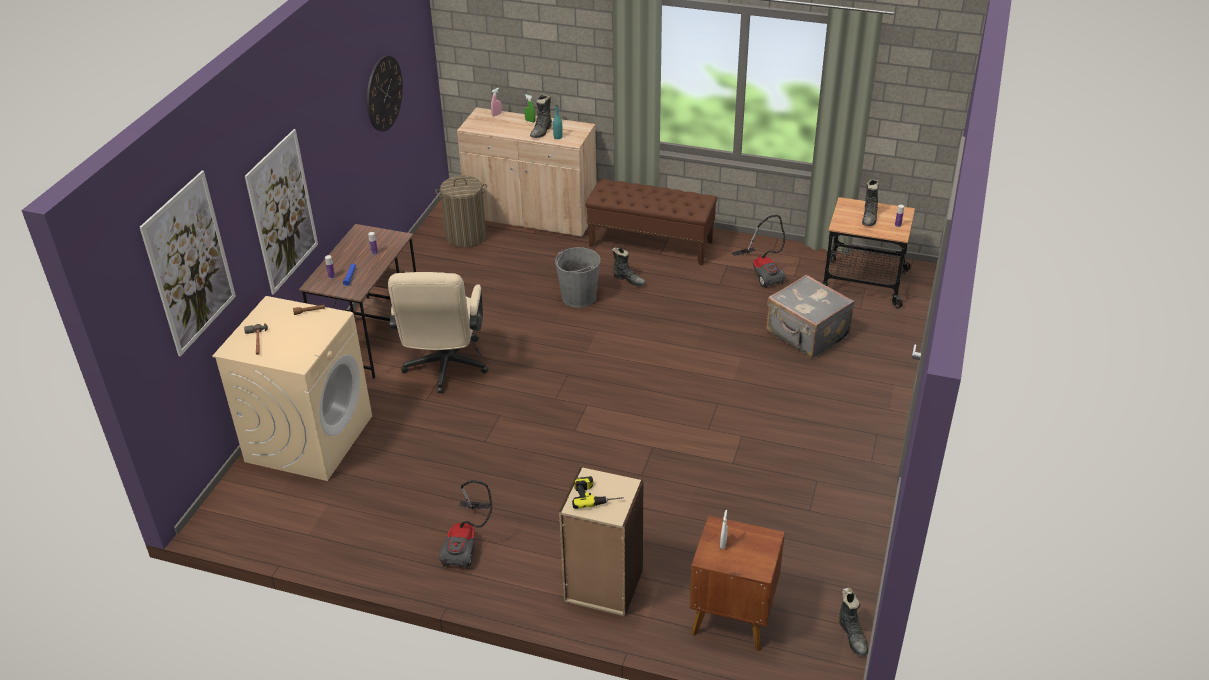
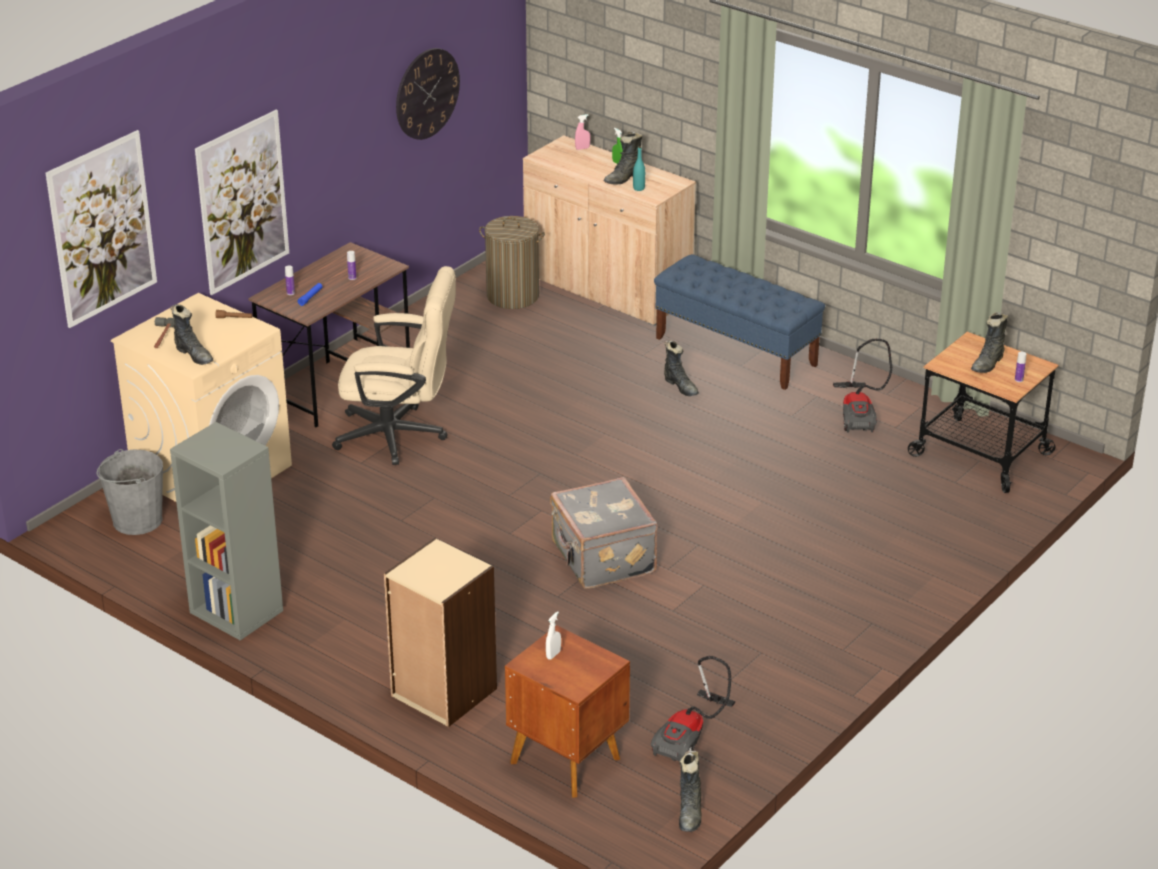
camera: 20 degrees right, 5 degrees down
beige office chair [388,272,488,393] -> beige office chair turned 105 degrees counterclockwise [332,266,456,465]
vacuum cleaner [439,480,492,569] -> vacuum cleaner moved to [651,656,736,763]
grey bucket [555,247,600,308] -> grey bucket moved to [96,449,163,535]
power drill [572,476,624,509] -> none
brown bench [585,179,717,266] -> blue bench [654,254,825,390]
grey suitcase [767,275,854,359] -> grey suitcase moved to [550,477,658,589]
none -> black boot [170,304,213,365]
none -> grey bookcase [170,422,283,640]

